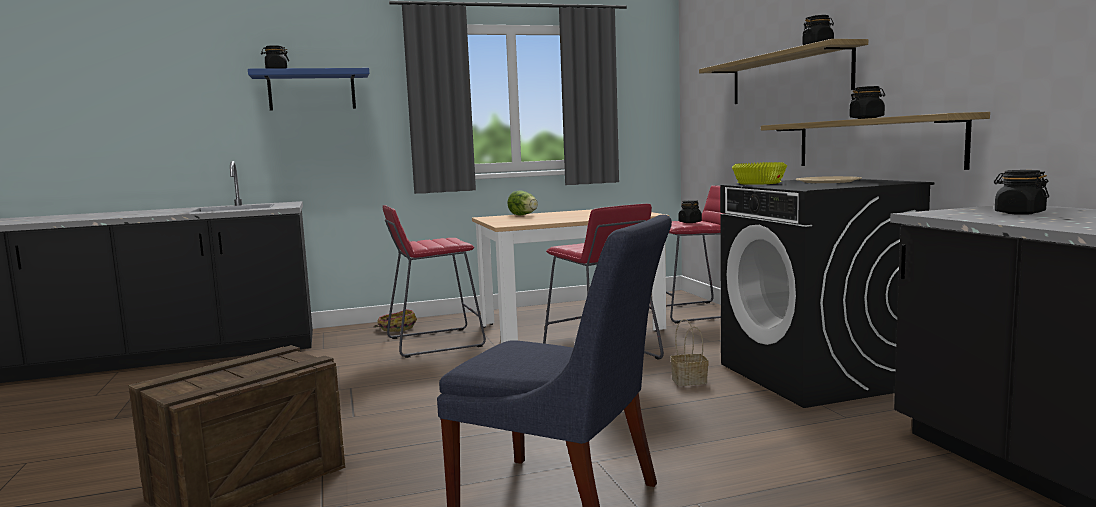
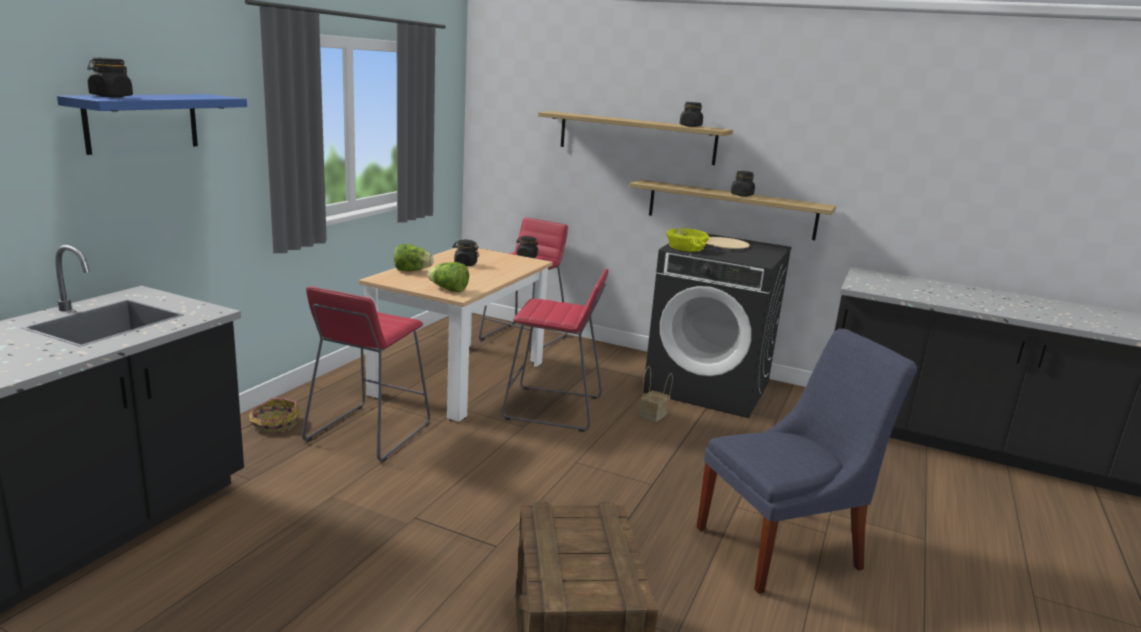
camera: 50 degrees left, 10 degrees up
black jar [994,170,1049,215] -> black jar moved to [453,240,479,266]
none -> lettuce [427,262,469,292]

